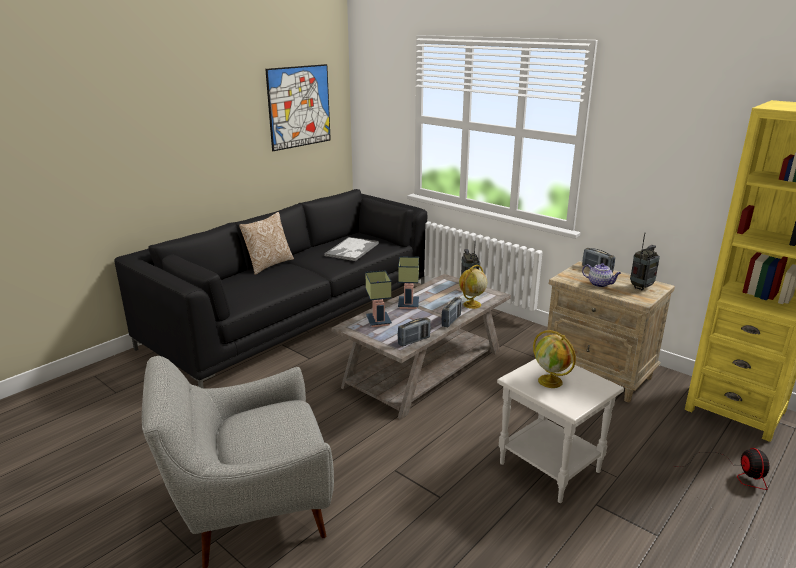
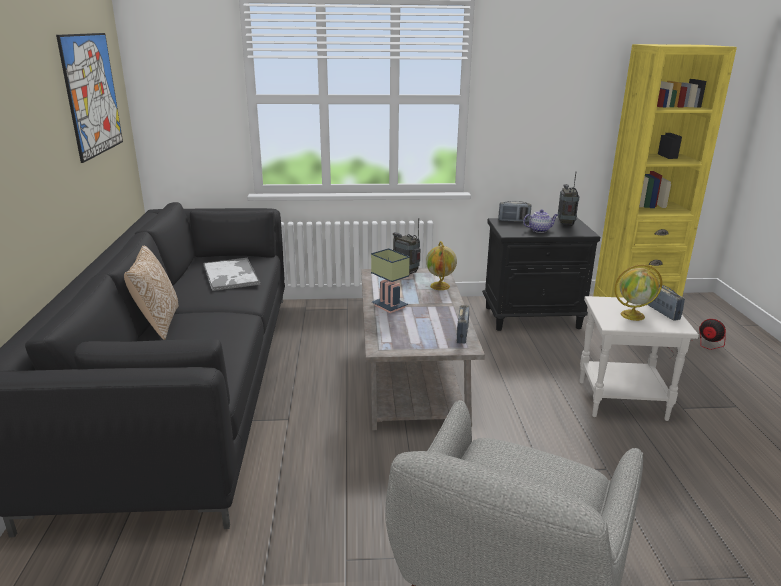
camera: 45 degrees left, 0 degrees up
table lamp [365,270,392,327] -> none
radio [441,297,462,327] -> radio moved to [648,284,685,321]
beige nightstand [547,261,675,402] -> black nightstand [482,217,600,331]

